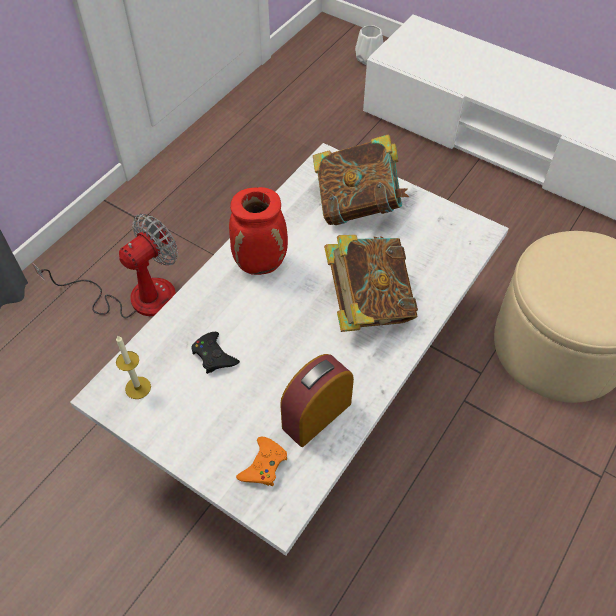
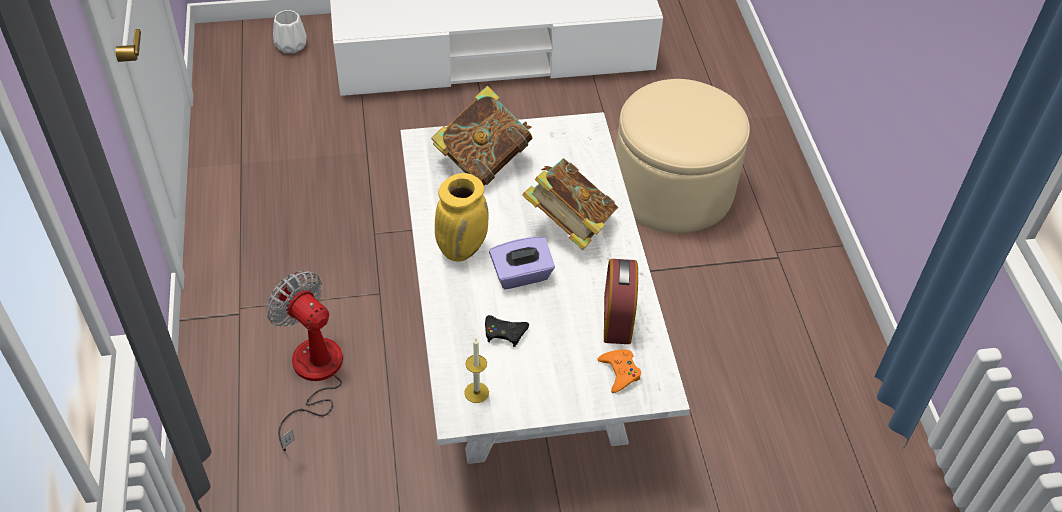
camera: 45 degrees left, 5 degrees down
fan [32,214,178,318] -> fan turned 45 degrees counterclockwise [267,271,343,452]
red vase [229,187,288,275] -> yellow vase [435,173,489,262]
none -> purple tissue box [489,237,555,289]

